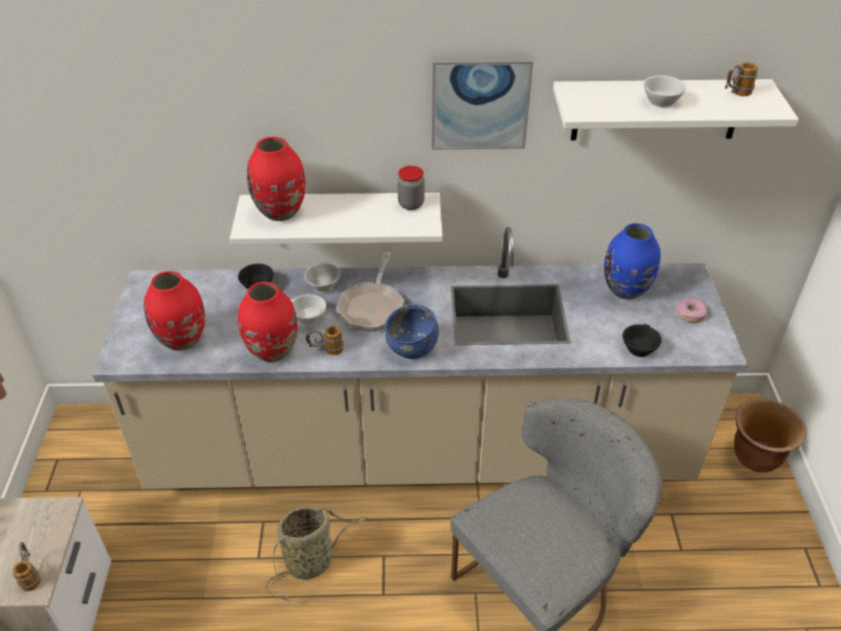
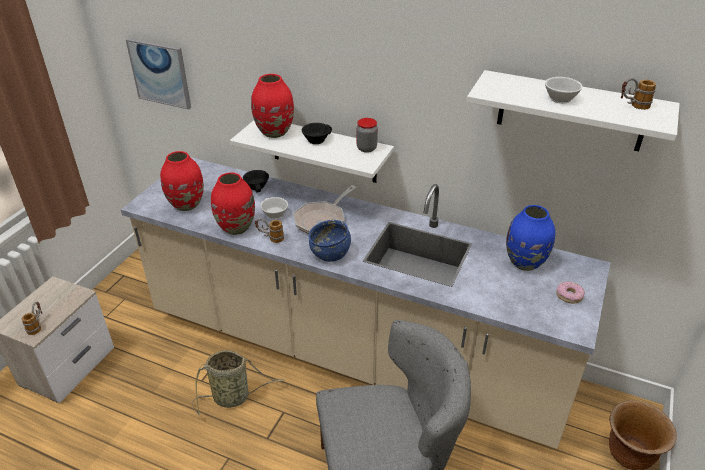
camera: 25 degrees right, 5 degrees down
white cup [305,262,340,293] -> none
picture [432,59,533,149] -> picture moved to [126,38,191,109]
black cup [623,324,662,357] -> black cup moved to [302,123,332,144]

